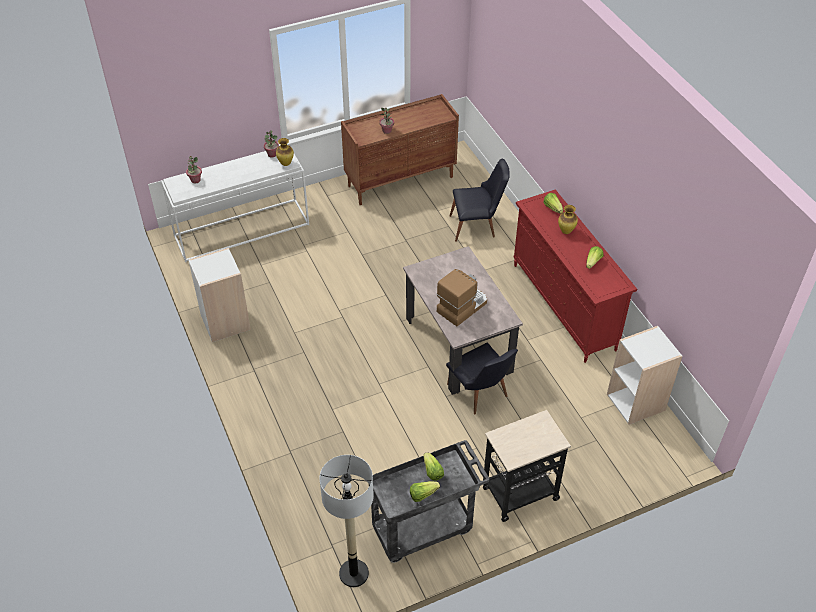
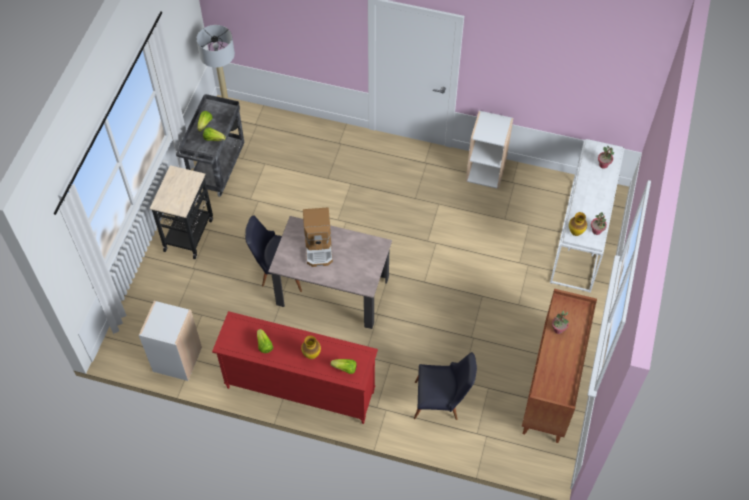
camera: 130 degrees right, 10 degrees up
black chair [450,159,510,242] -> black chair turned 120 degrees counterclockwise [414,352,477,420]

